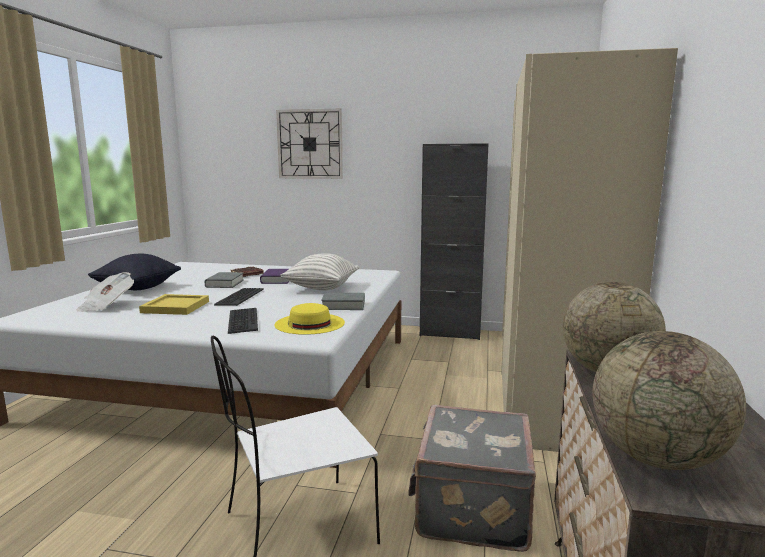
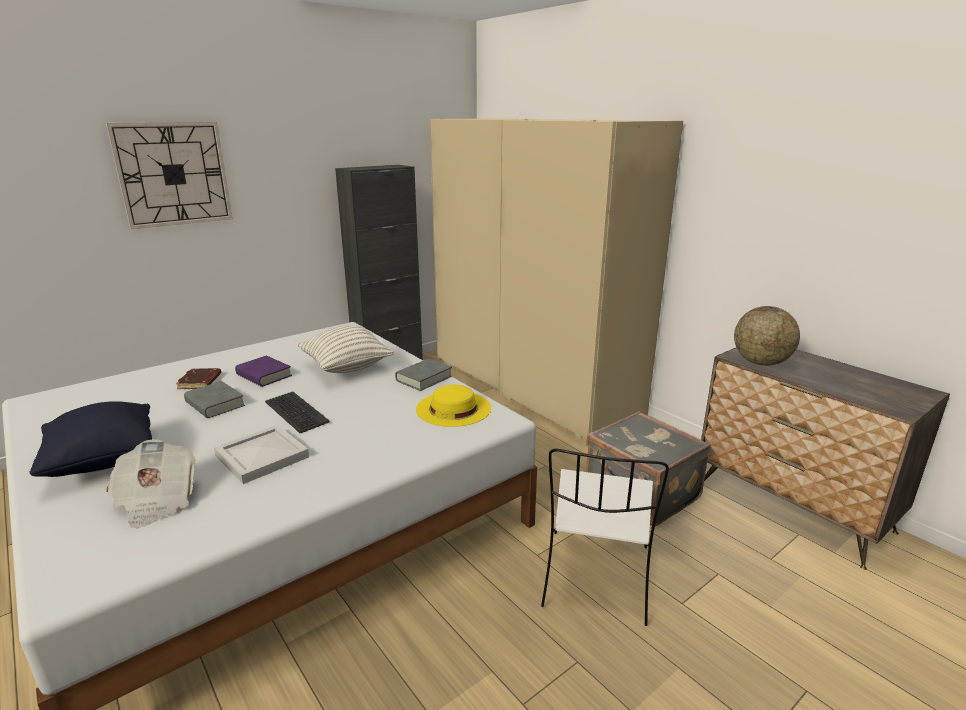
camera: 50 degrees left, 10 degrees up
yellow tray [139,294,209,315] -> white tray [214,425,309,484]
keyboard [228,308,258,334] -> none
globe [593,331,746,470] -> none

